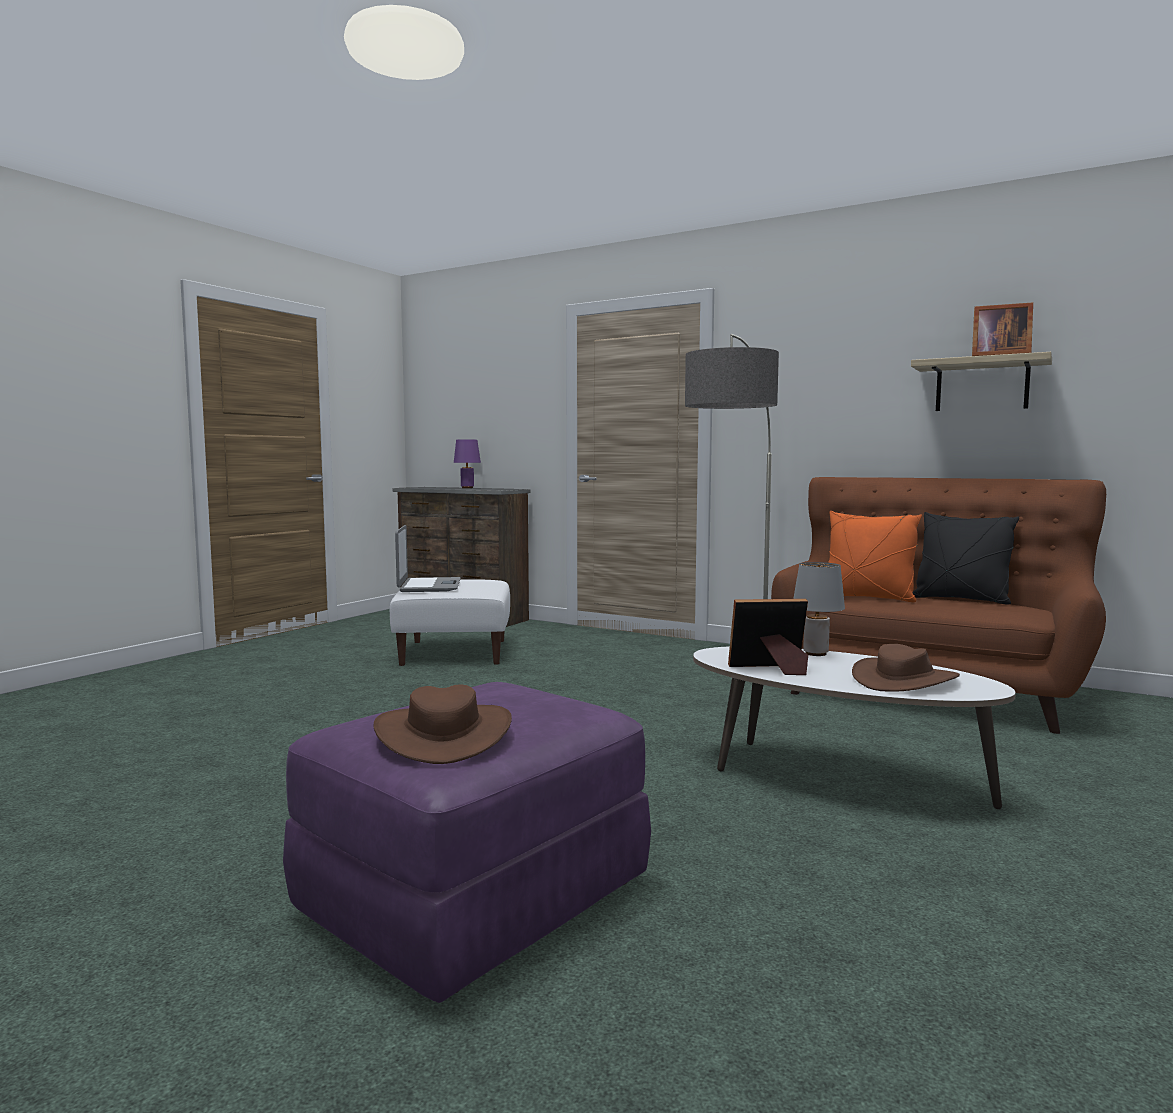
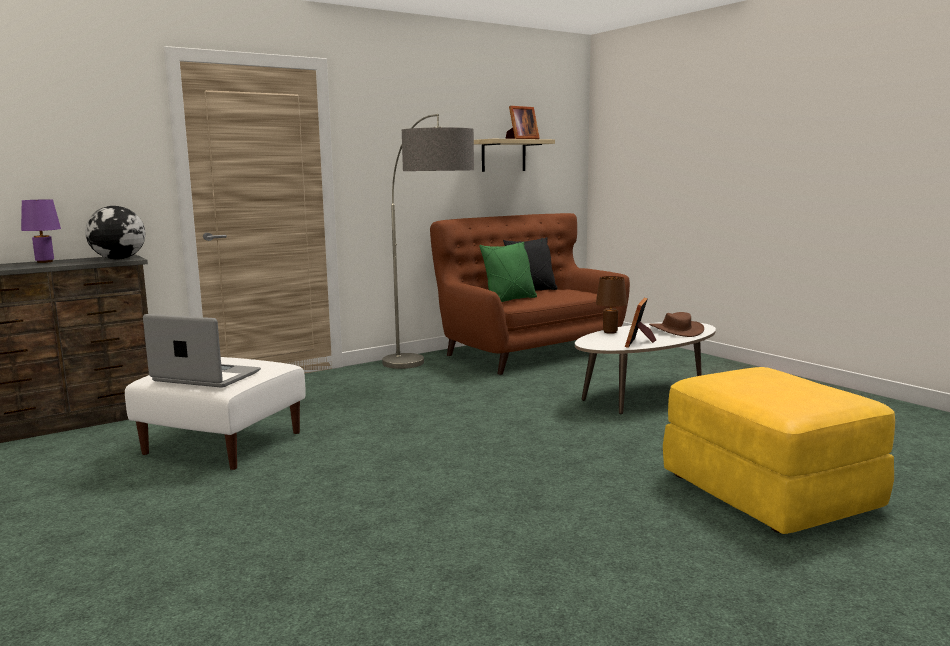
camera: 65 degrees left, 5 degrees up
purple ottoman [283,682,651,1003] -> yellow ottoman [663,367,895,534]
brown hat [374,684,512,764] -> none
grey table lamp [793,562,845,656] -> brown table lamp [596,276,627,334]
orange pillow [828,511,922,602] -> green pillow [479,242,537,302]
none -> globe [85,206,145,260]

